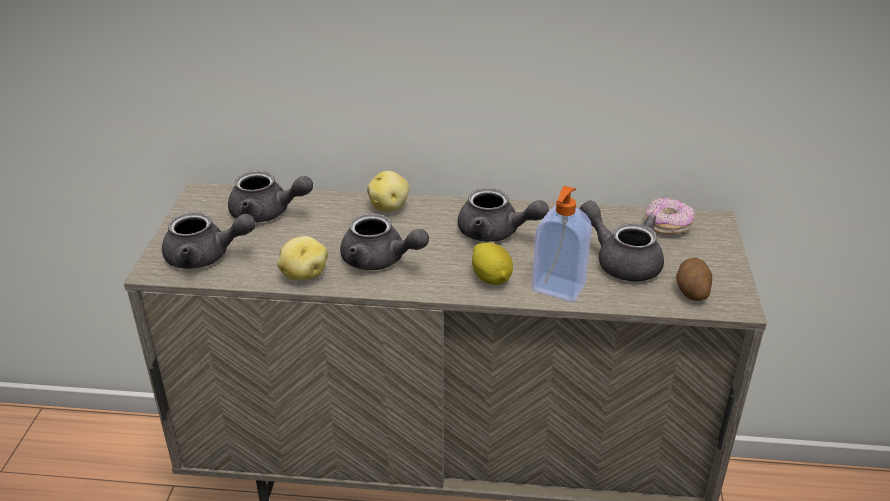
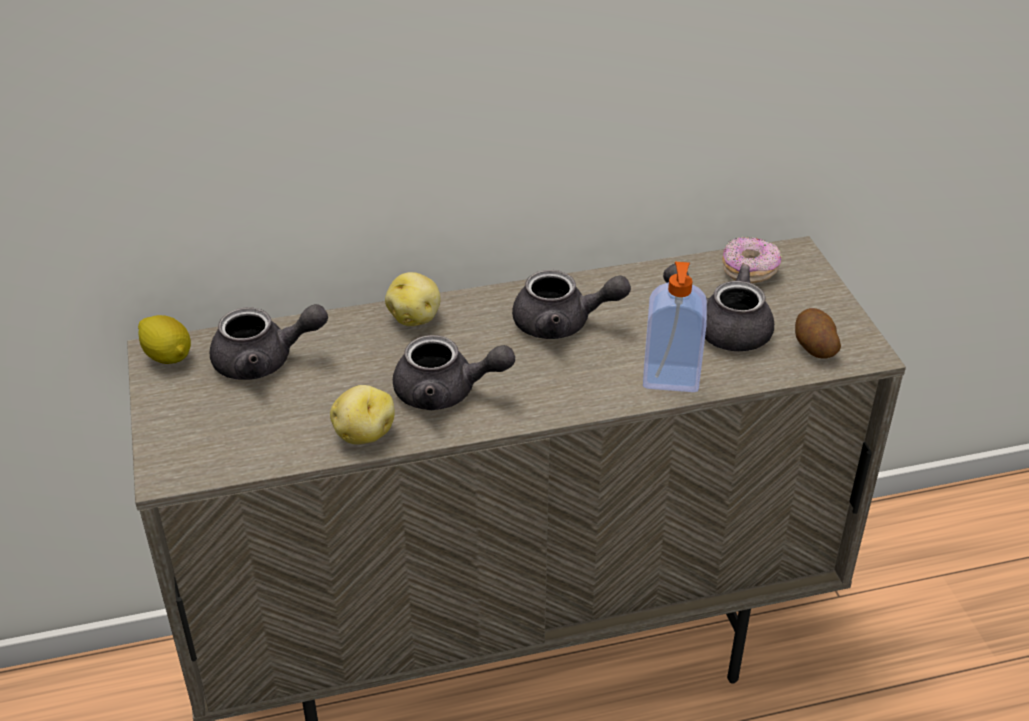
camera: 20 degrees left, 5 degrees up
grey teapot [162,212,255,269] -> none
lemon [472,243,513,285] -> lemon moved to [138,315,191,364]

